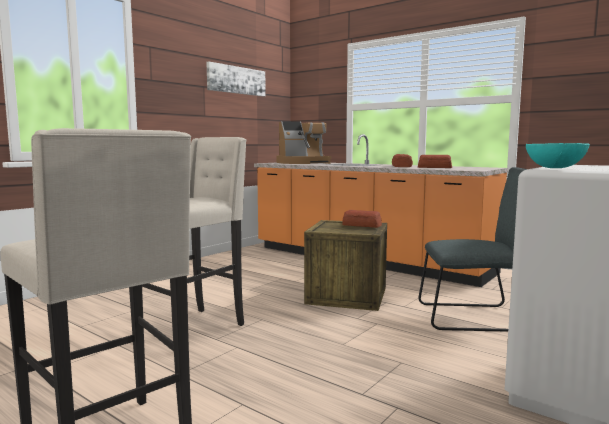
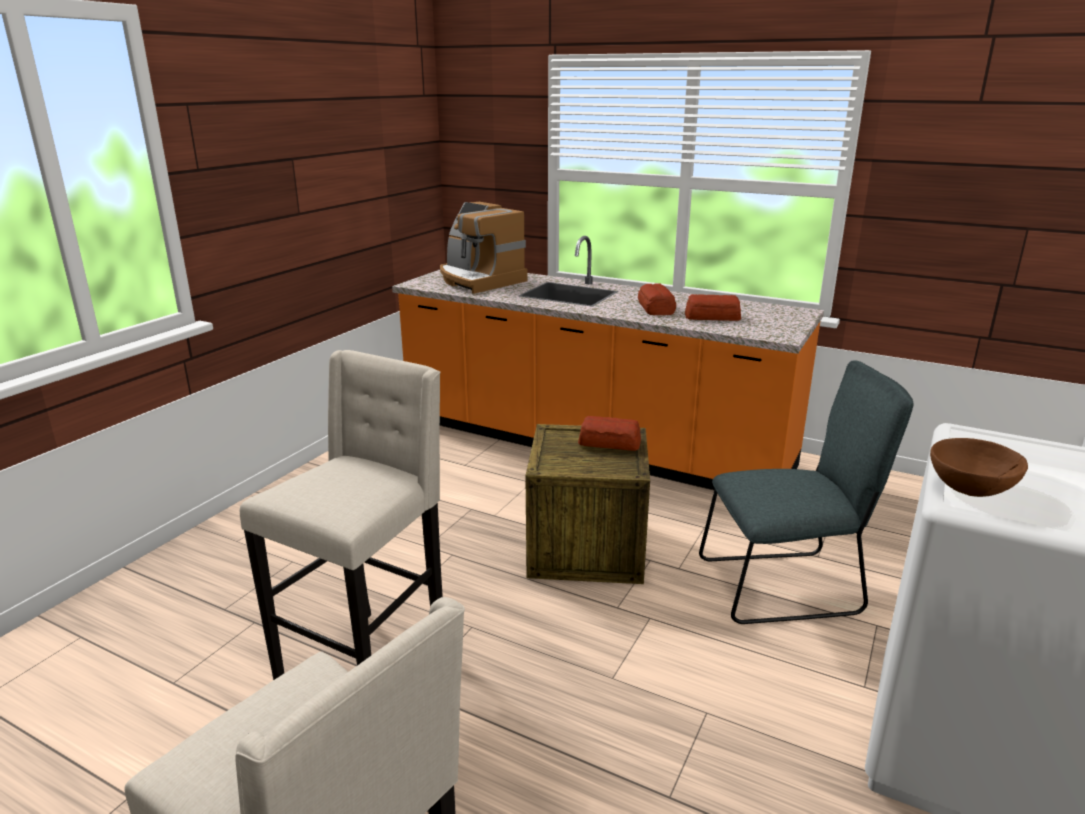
camera: 10 degrees left, 15 degrees up
picture [206,61,266,96] -> none
coffee machine [277,121,331,164] -> coffee machine turned 75 degrees clockwise [440,202,528,294]
turquoise bowl [526,143,590,168] -> brown bowl [930,438,1028,497]

